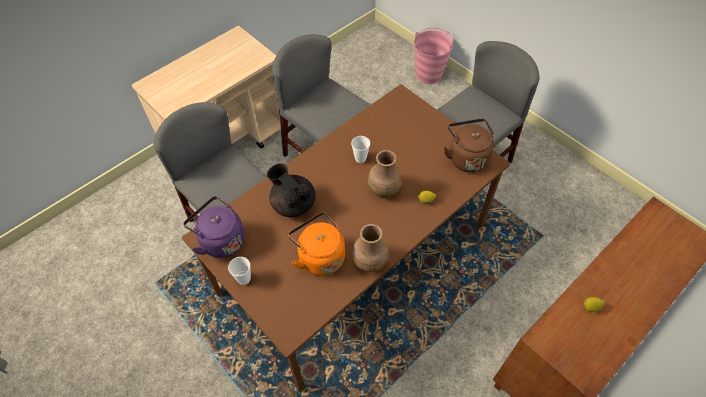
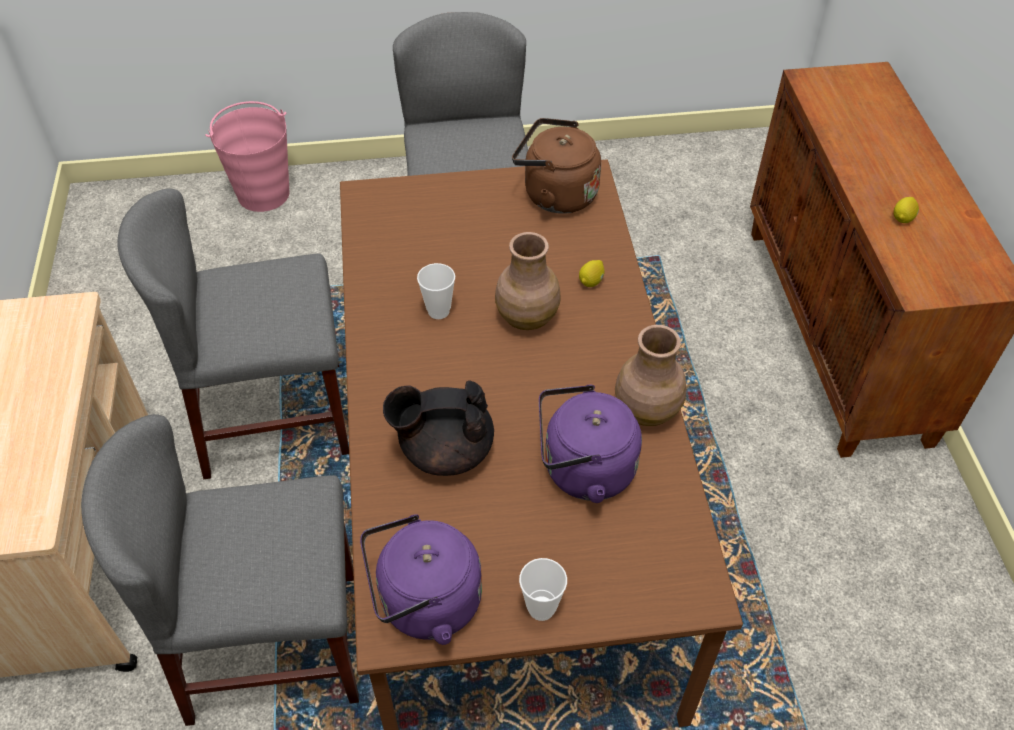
camera: 55 degrees left, 5 degrees down
orange kettle [288,212,345,276] -> purple kettle [539,384,642,503]

